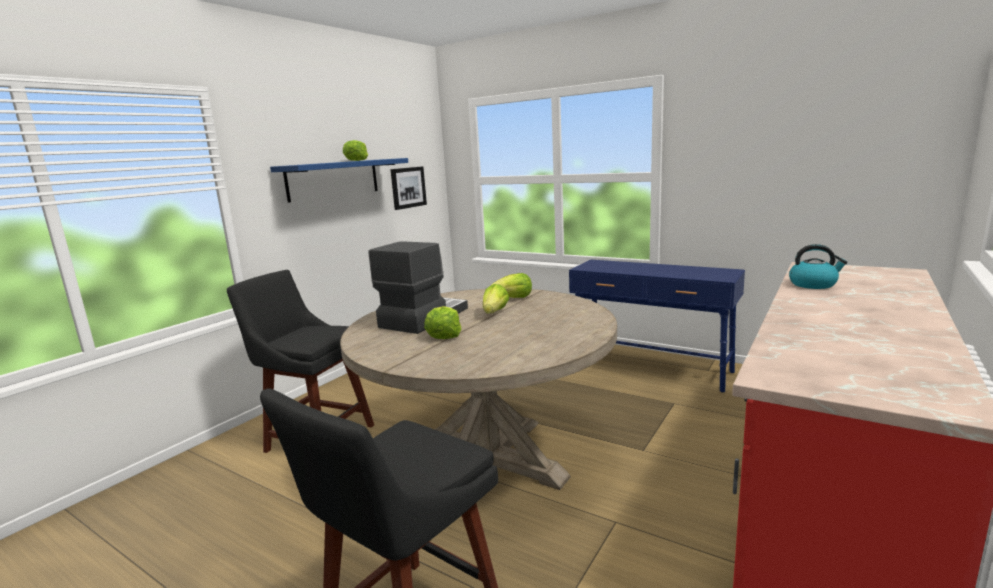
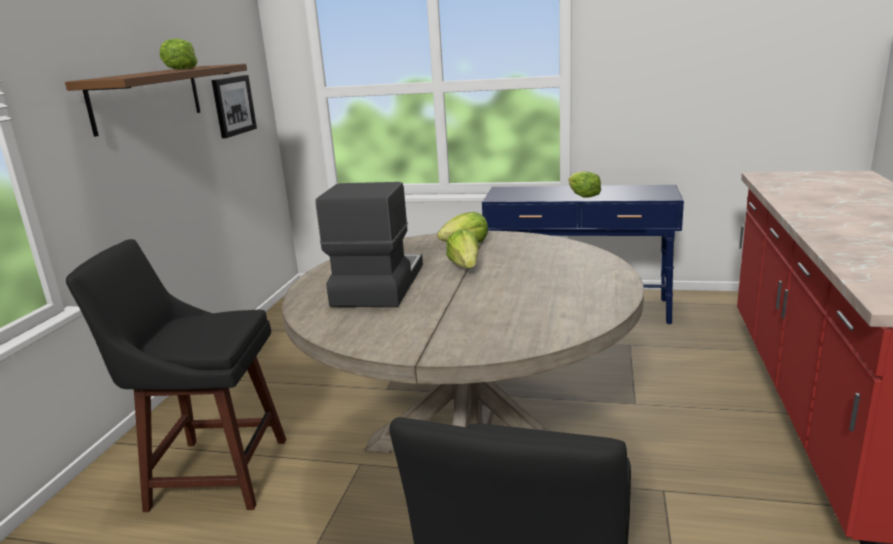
camera: 20 degrees left, 5 degrees up
blue shelf [270,158,408,203] -> brown shelf [65,64,247,137]
lettuce [424,306,461,339] -> lettuce moved to [568,171,601,198]
kettle [789,244,848,289] -> none

